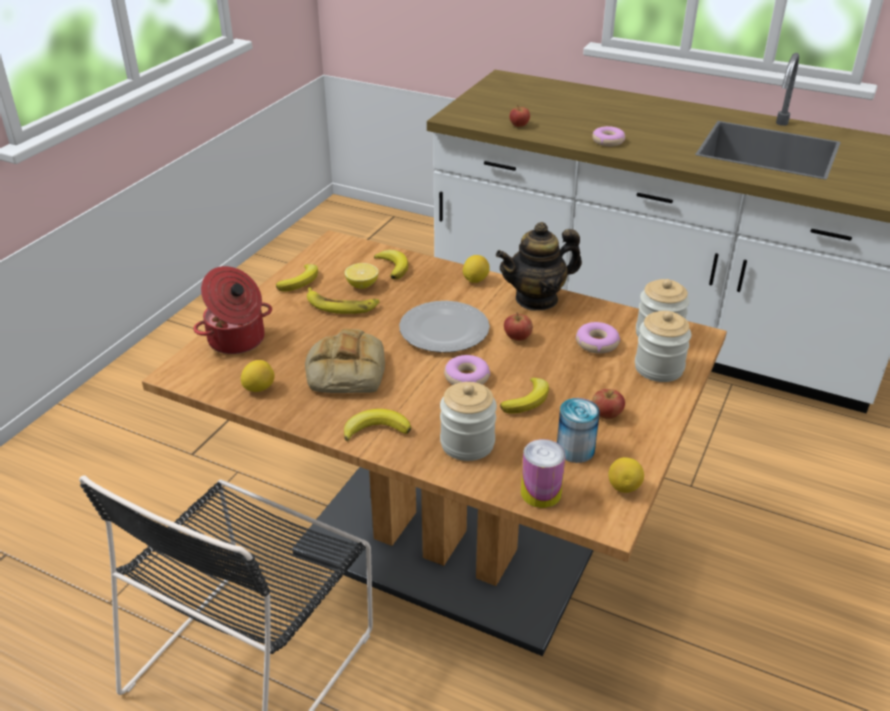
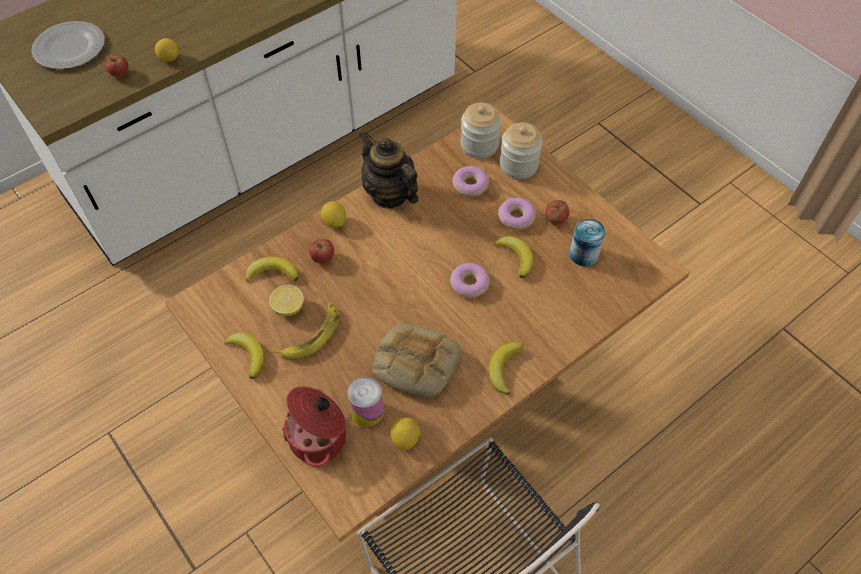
camera: 65 degrees left, 20 degrees up
plate [399,301,490,353] -> plate moved to [31,21,105,69]
jar [440,382,497,461] -> none
teapot [496,222,582,310] -> teapot turned 135 degrees clockwise [359,132,419,209]
apple [504,313,533,341] -> apple moved to [309,239,334,264]
can [521,439,566,508] -> can moved to [347,377,384,427]
donut [592,126,625,147] -> donut moved to [498,198,536,230]
lemon [608,457,644,493] -> lemon moved to [155,38,179,62]

